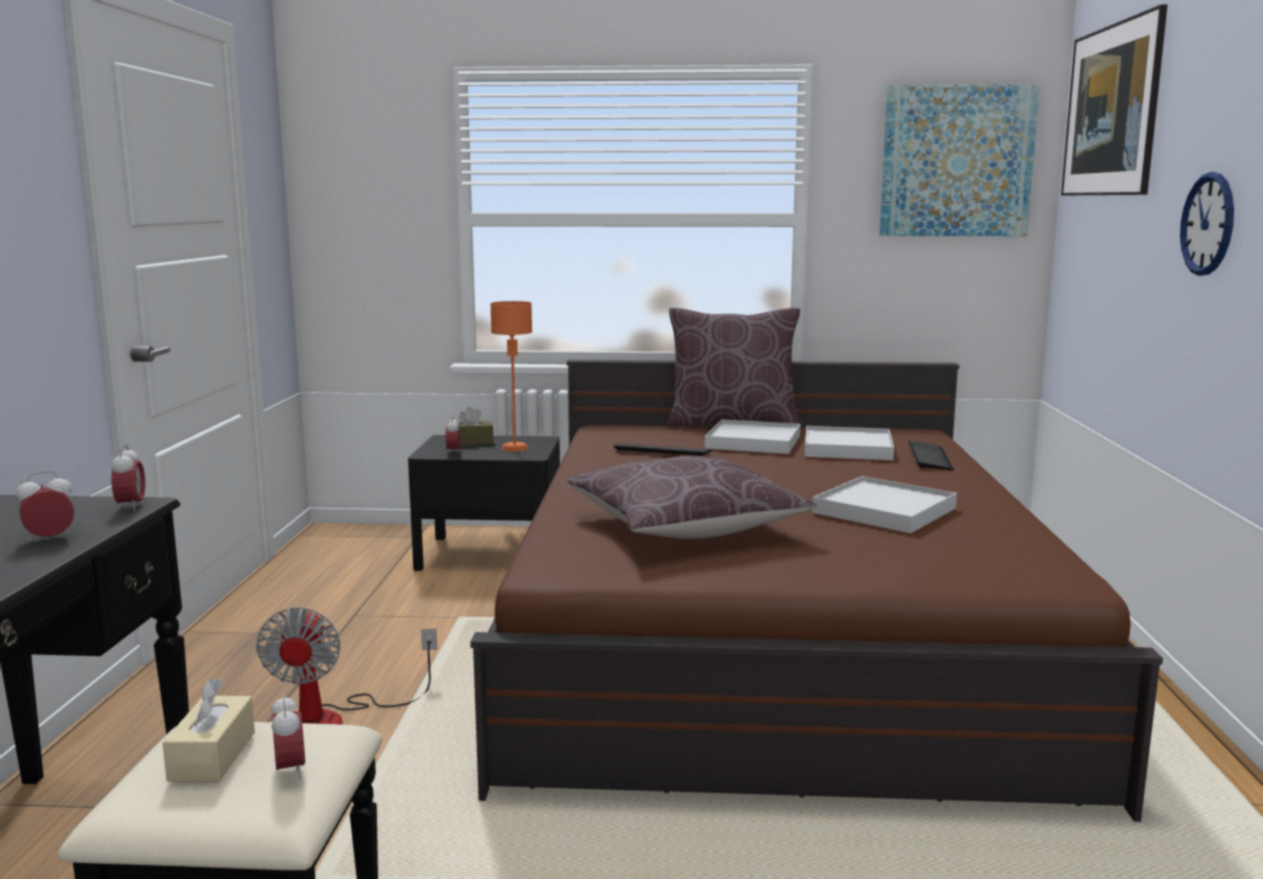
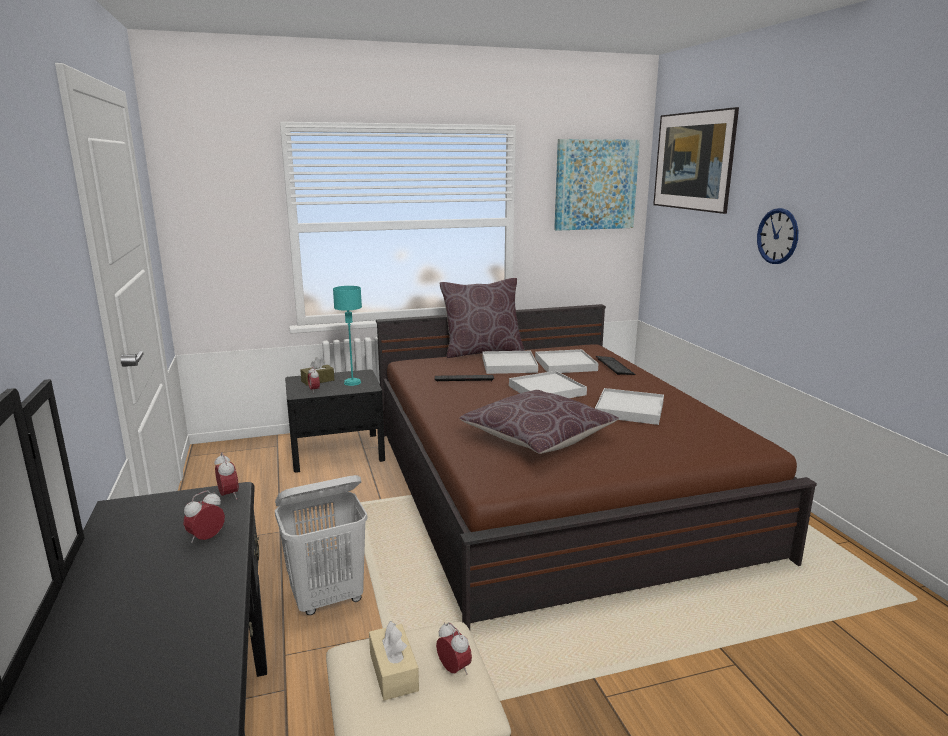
camera: 20 degrees left, 5 degrees up
fan [256,607,437,725] -> white laundry basket [275,475,367,615]
orange table lamp [490,301,532,452] -> turquoise table lamp [333,286,362,386]
none -> white tray [509,371,587,398]

